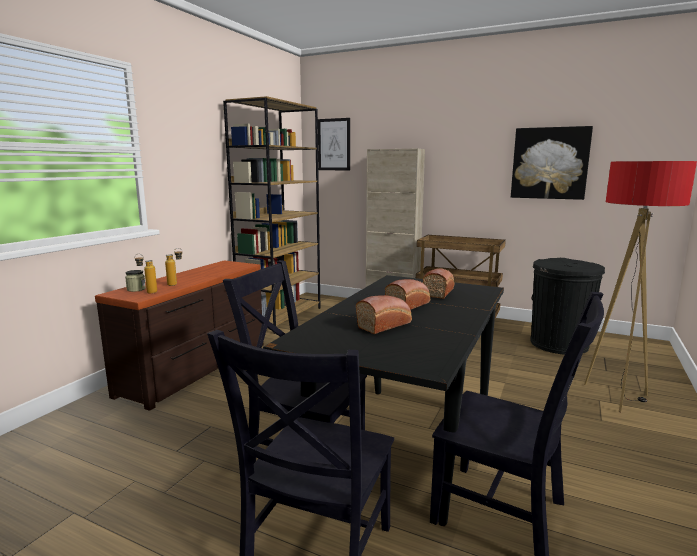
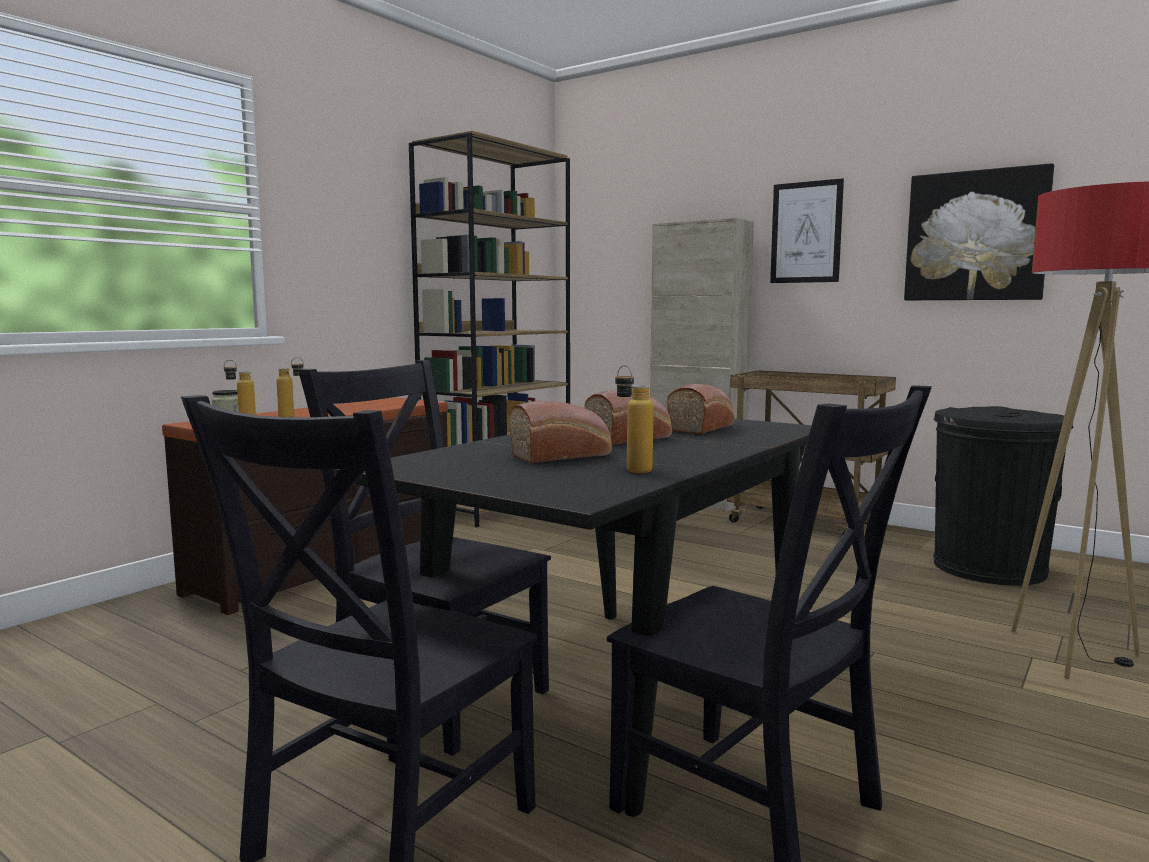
camera: 10 degrees right, 5 degrees down
picture [318,118,350,170] -> picture moved to [770,178,844,283]
none -> bottle [615,365,653,473]

